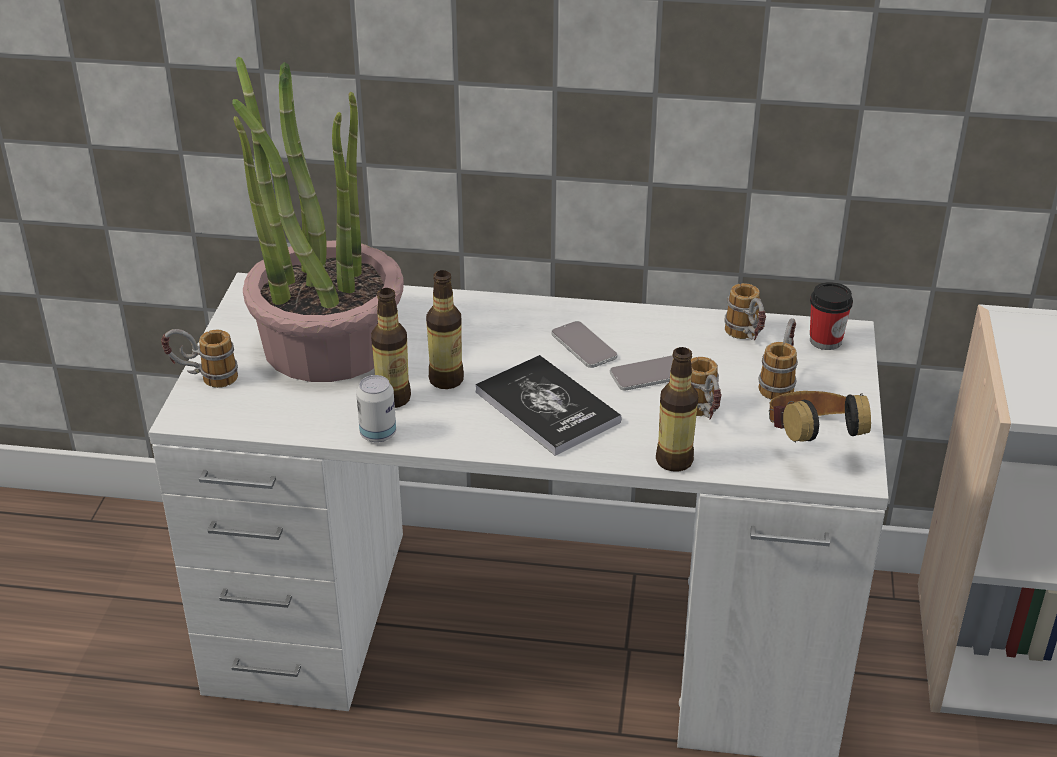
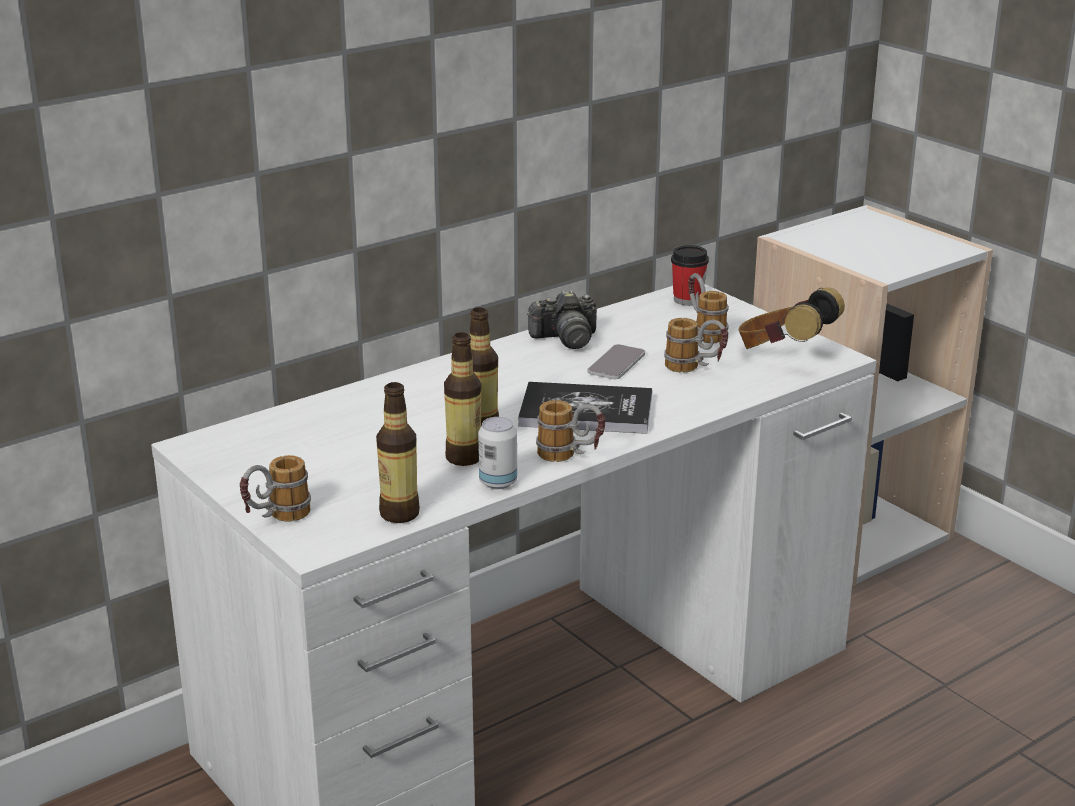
camera: 45 degrees left, 10 degrees down
potted plant [232,57,404,382] -> none
phone [551,321,617,368] -> none
bottle [656,347,698,472] -> bottle moved to [376,382,420,523]
mug [725,283,766,340] -> mug moved to [536,400,605,462]
none -> camera [527,290,597,349]

